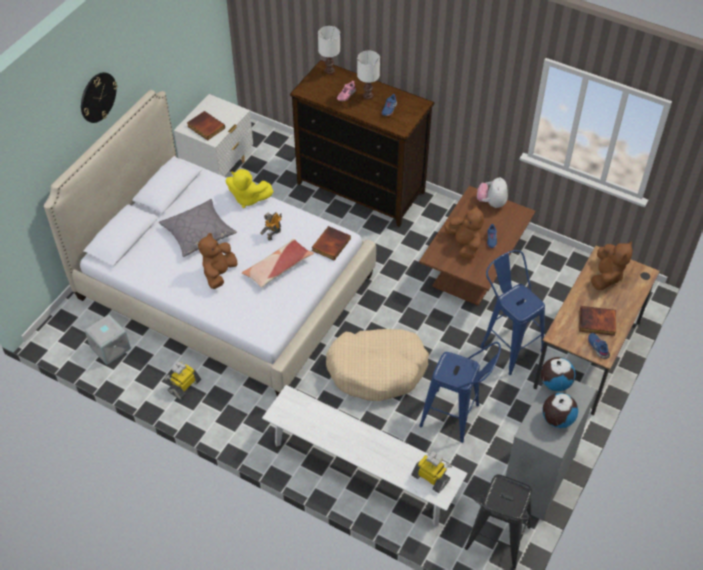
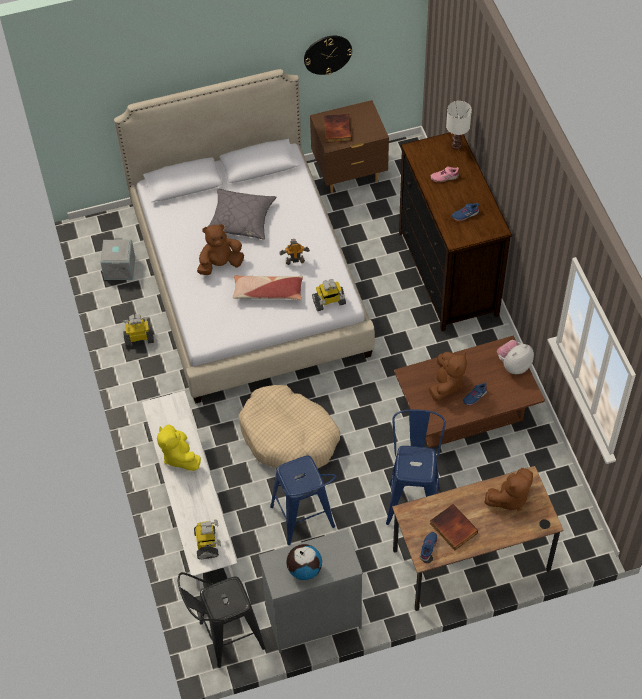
camera: 45 degrees right, 5 degrees up
wall clock [81,72,117,123] -> wall clock moved to [304,36,352,75]
white nightstand [174,94,253,176] -> brown nightstand [310,100,389,193]
yellow plush toy [226,169,274,208] -> yellow plush toy moved to [157,424,201,471]
book [312,226,351,260] -> toy robot [312,279,346,311]
white table lamp [357,51,380,99] -> none
globe [541,357,576,391] -> none

